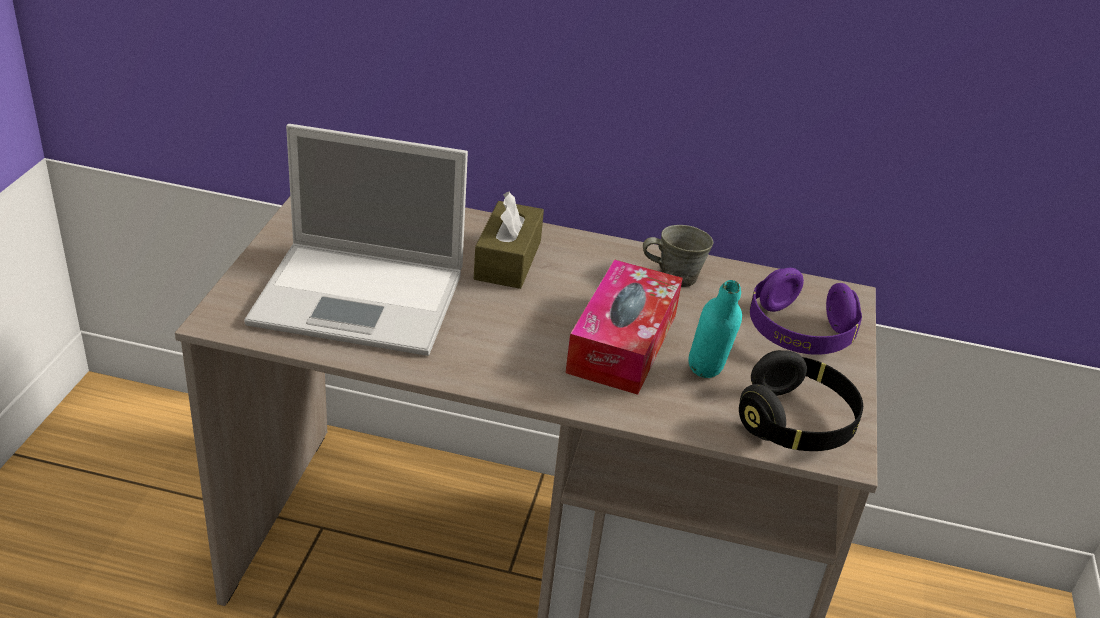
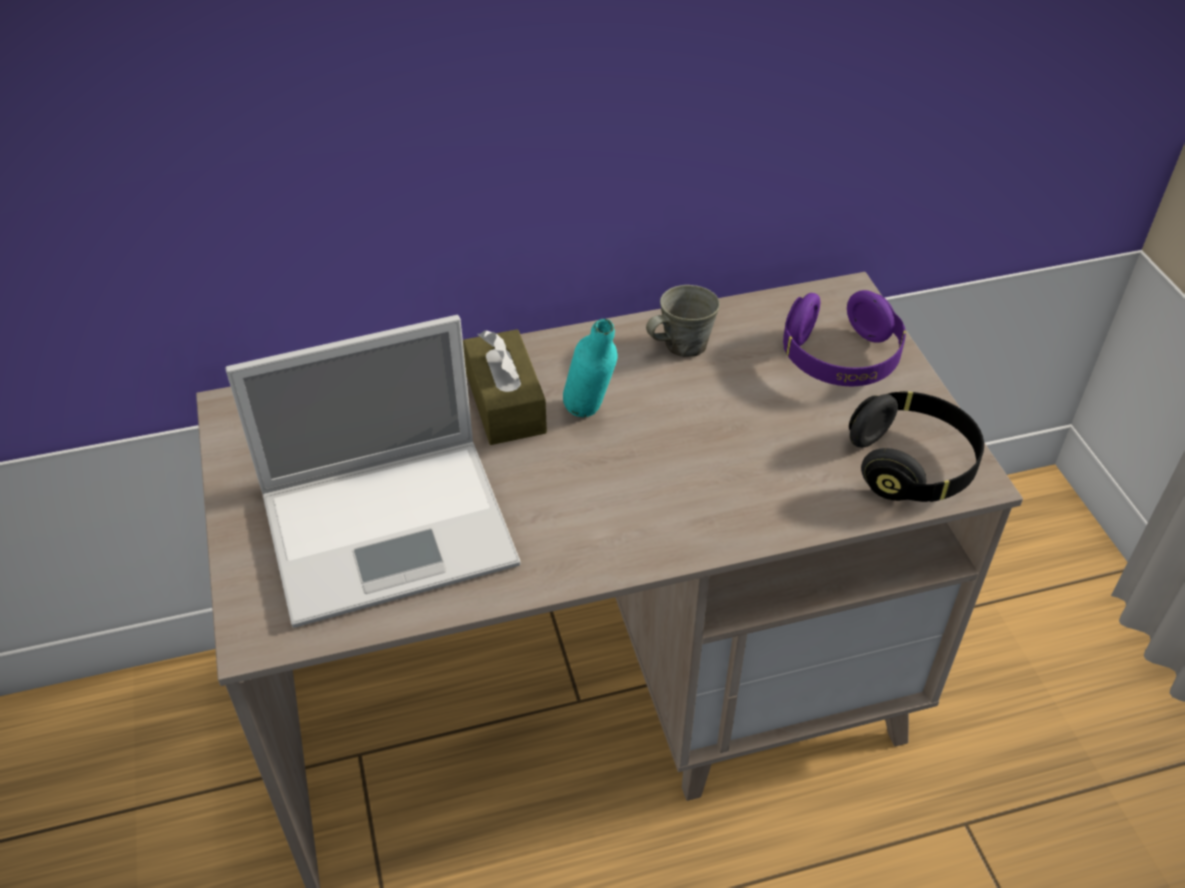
camera: 25 degrees left, 10 degrees up
tissue box [566,259,683,395] -> none
turquoise bottle [688,280,742,378] -> turquoise bottle moved to [563,319,618,417]

